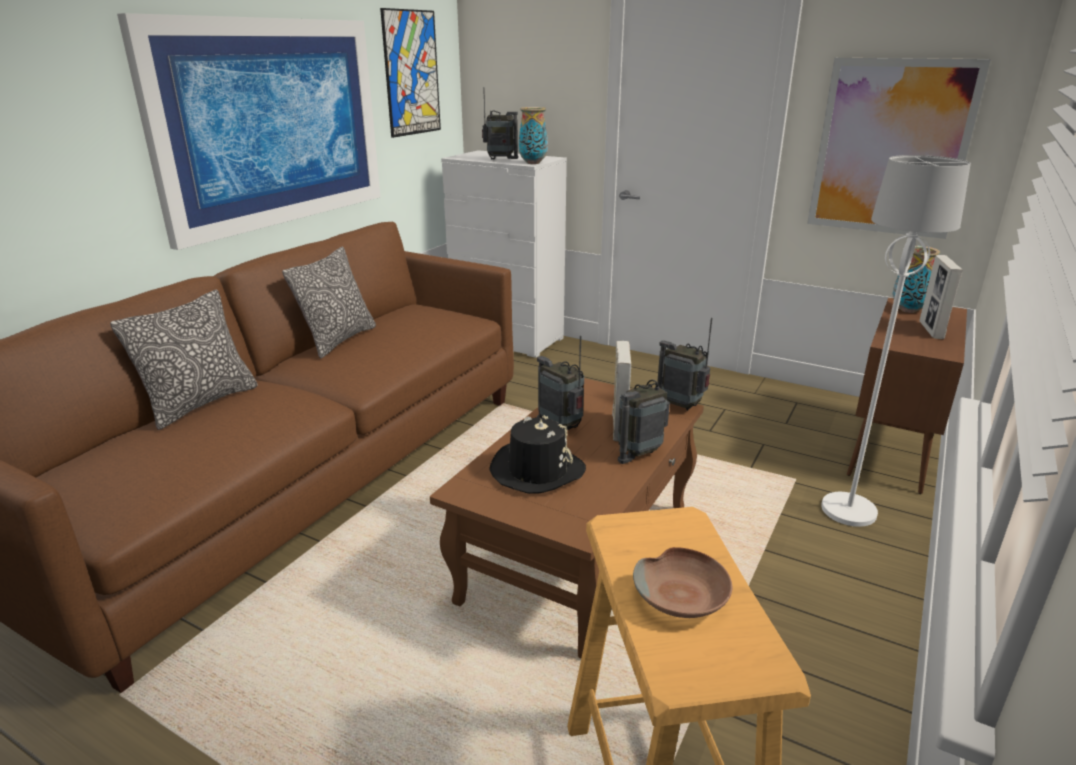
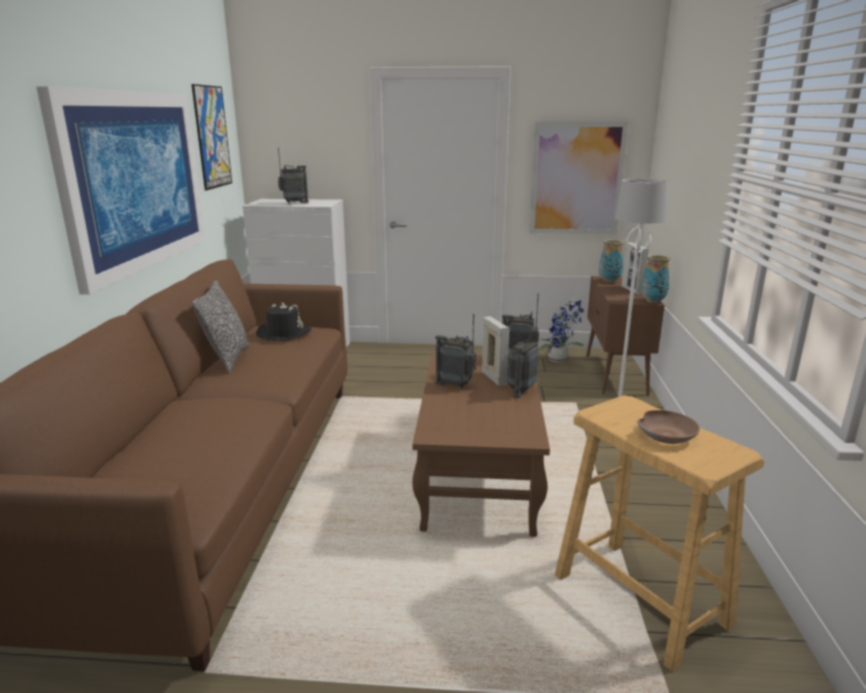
camera: 25 degrees left, 5 degrees down
pillow [110,290,258,430] -> none
black hat [489,415,586,494] -> black hat moved to [256,303,312,341]
vase [518,107,548,164] -> vase moved to [641,255,671,303]
none -> potted plant [540,298,584,363]

